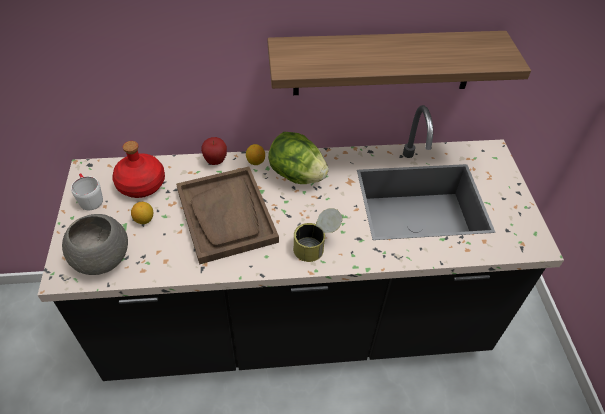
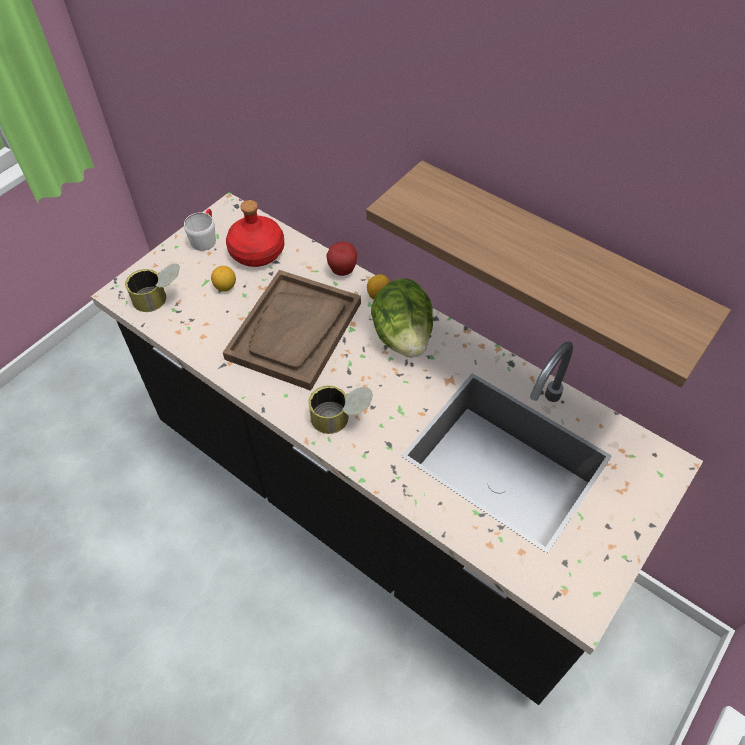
camera: 45 degrees right, 5 degrees up
grey bowl [62,214,128,275] -> can [125,263,180,312]

